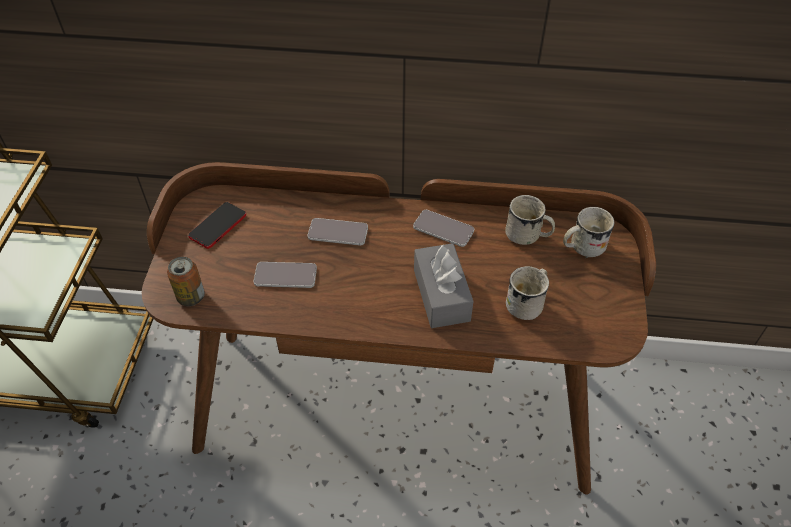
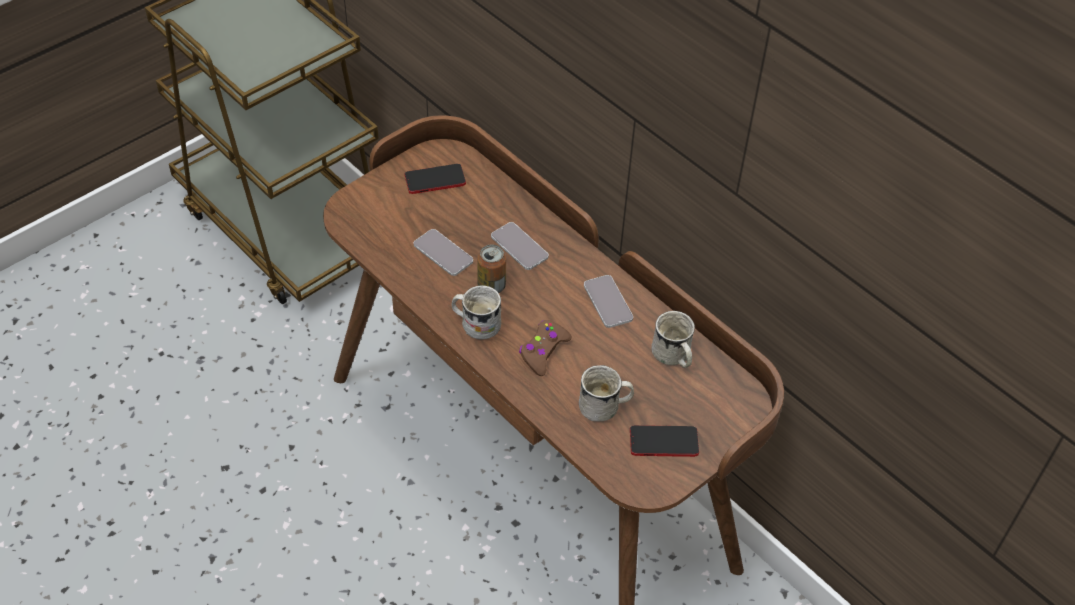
camera: 40 degrees right, 0 degrees up
can [167,257,205,306] -> can moved to [477,245,506,293]
grey tissue box [414,243,473,328] -> brown game controller [519,320,572,376]
white mug [563,207,614,258] -> white mug moved to [452,285,501,340]
none -> phone [630,425,699,457]

